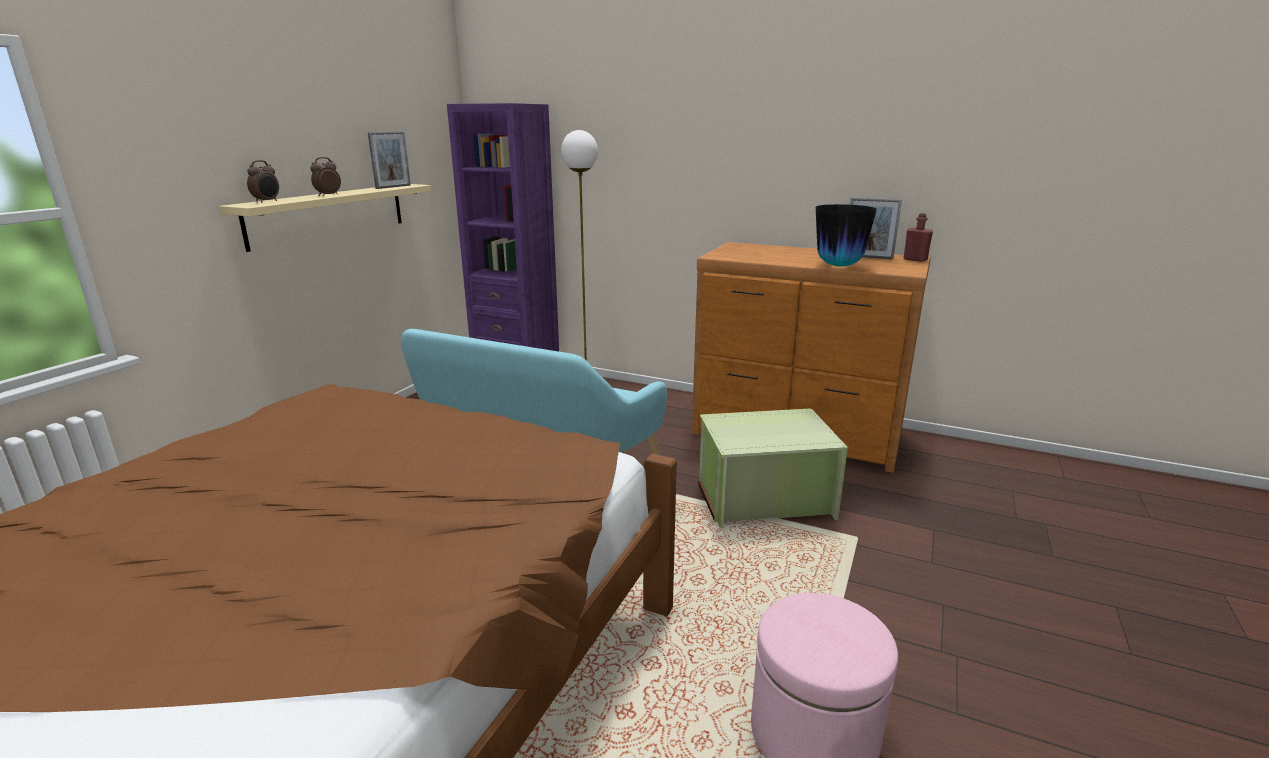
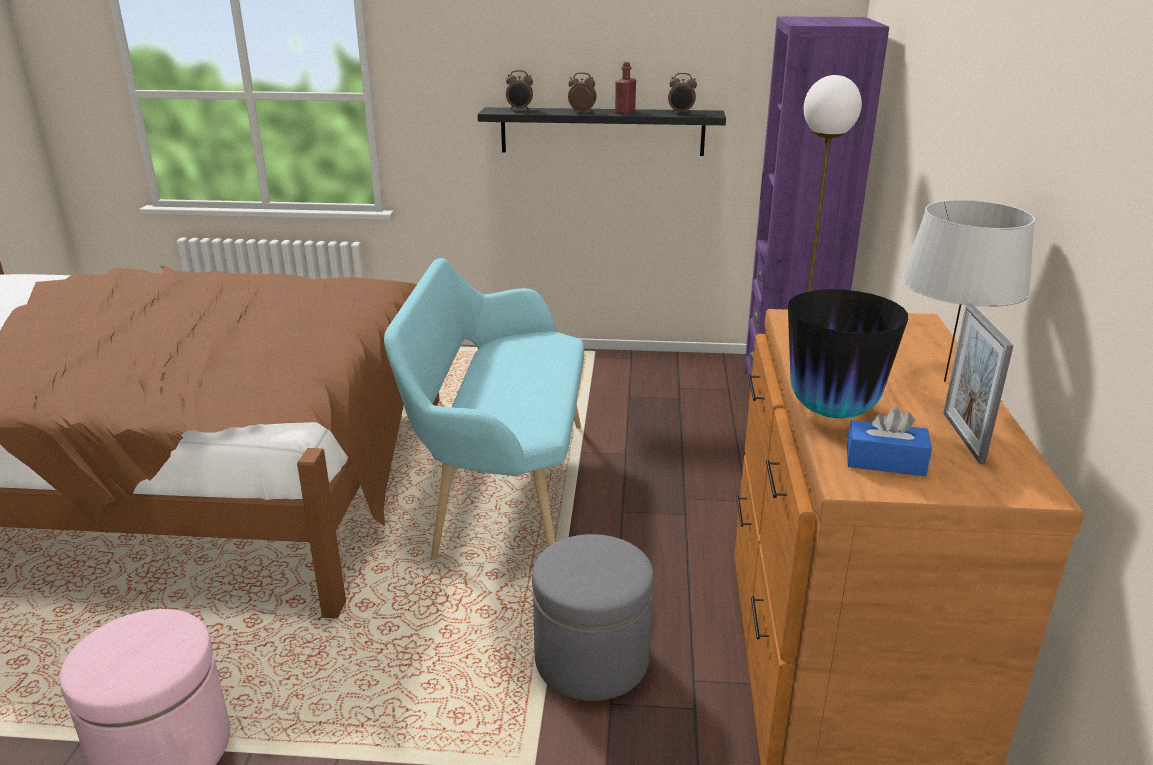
camera: 70 degrees right, 5 degrees up
beige shelf [219,184,431,252] -> black shelf [478,107,726,156]
picture frame [368,131,411,189] -> alarm clock [668,73,697,114]
green storage box [698,409,848,528] -> grey ottoman [532,534,654,701]
red bottle [904,213,933,262] -> red bottle moved to [615,62,636,114]
none -> blue tissue box [847,407,932,476]
none -> grey table lamp [902,200,1035,382]

